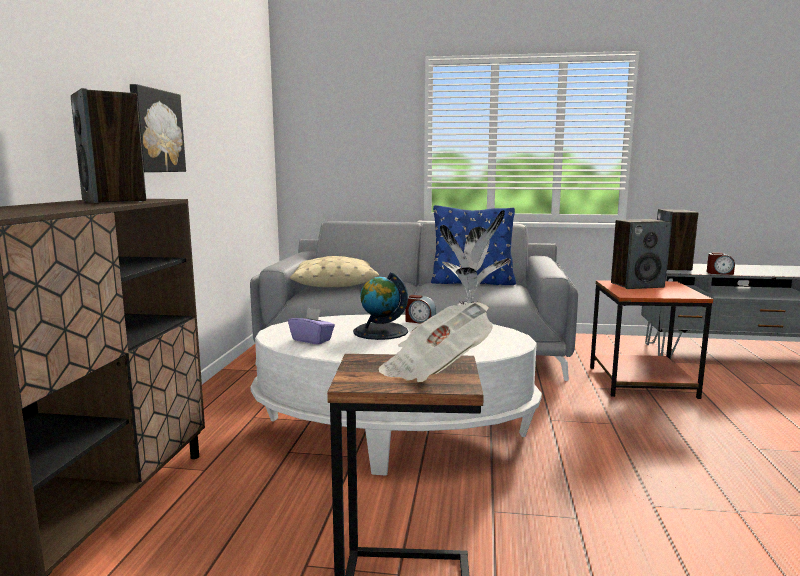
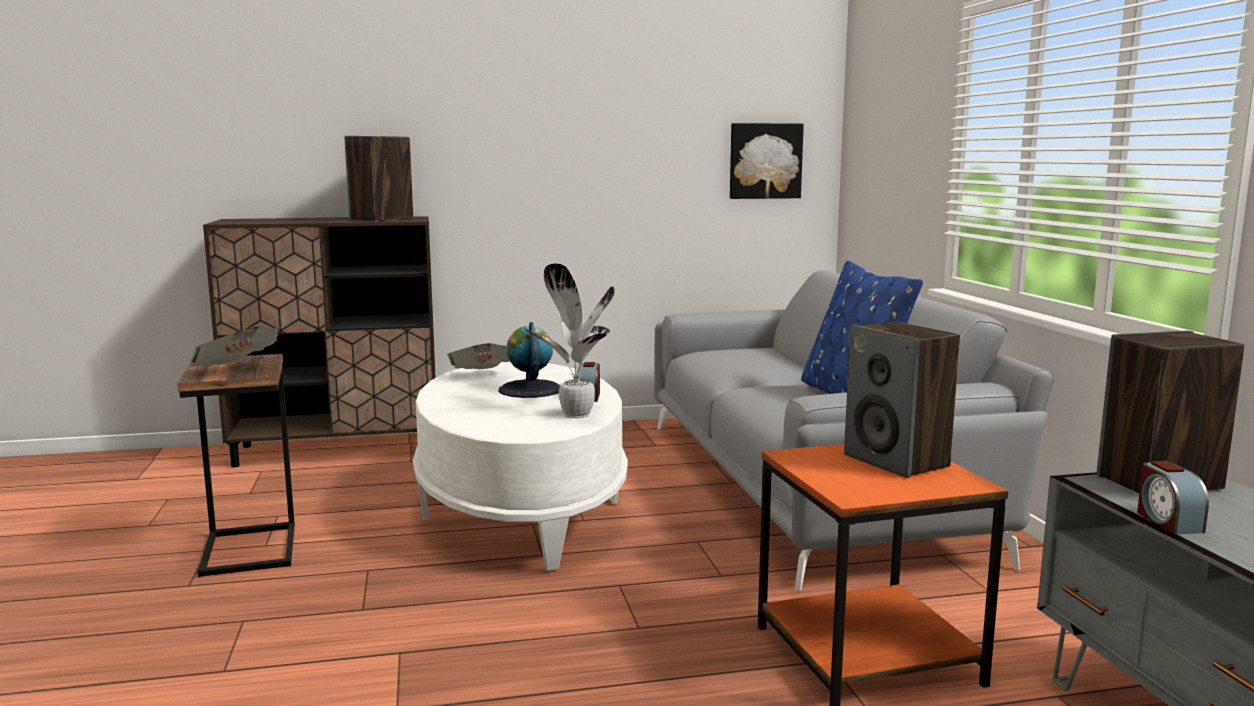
camera: 70 degrees right, 0 degrees up
picture [130,84,186,172] -> picture moved to [730,123,804,199]
purple tissue box [288,308,335,345] -> newspaper [447,343,509,369]
beige pillow [290,256,379,287] -> none

